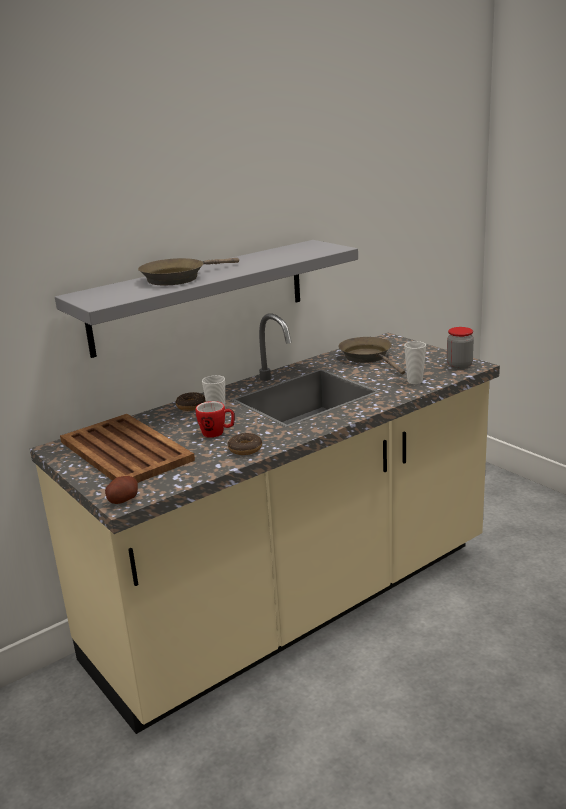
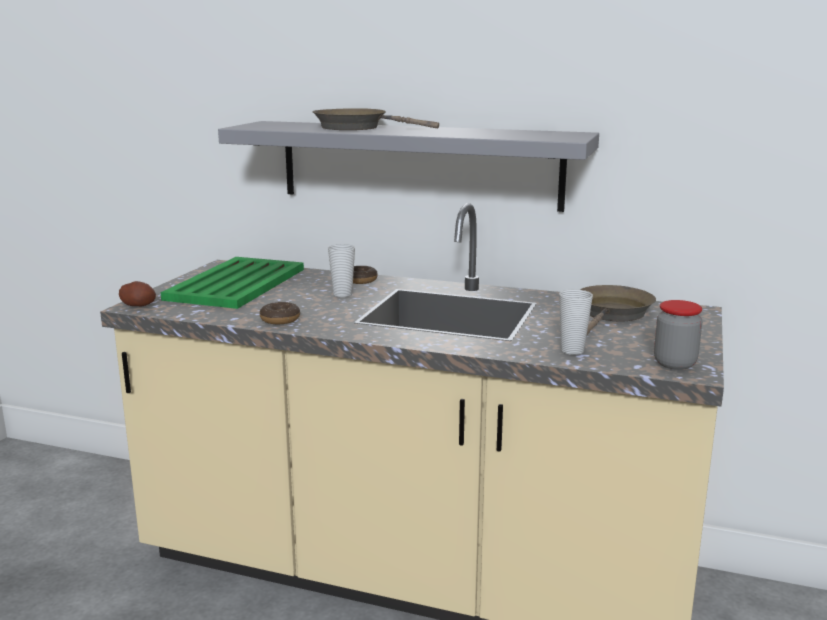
camera: 55 degrees right, 5 degrees down
brown tray [60,414,195,483] -> green tray [161,257,304,309]
mug [196,401,235,438] -> none

